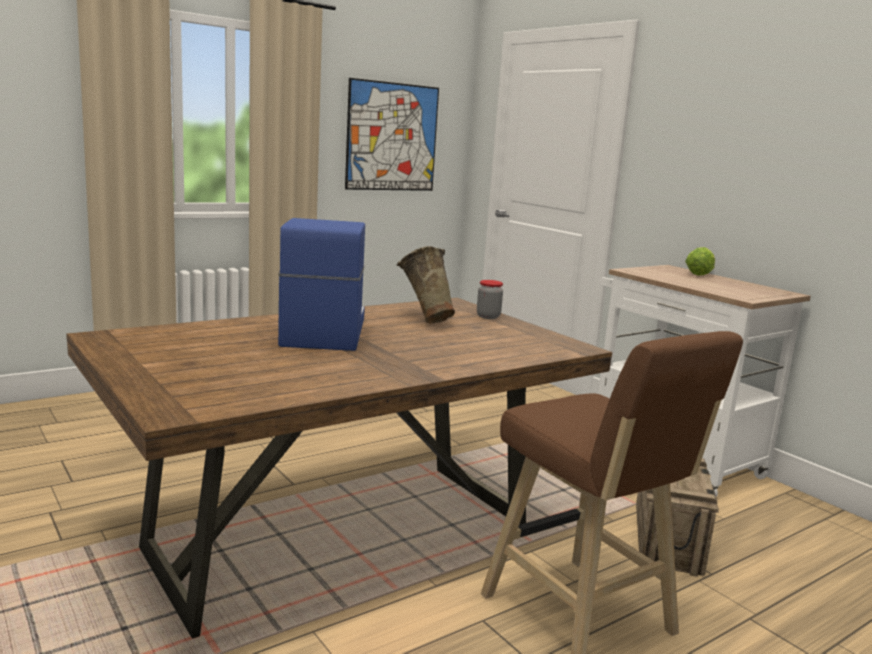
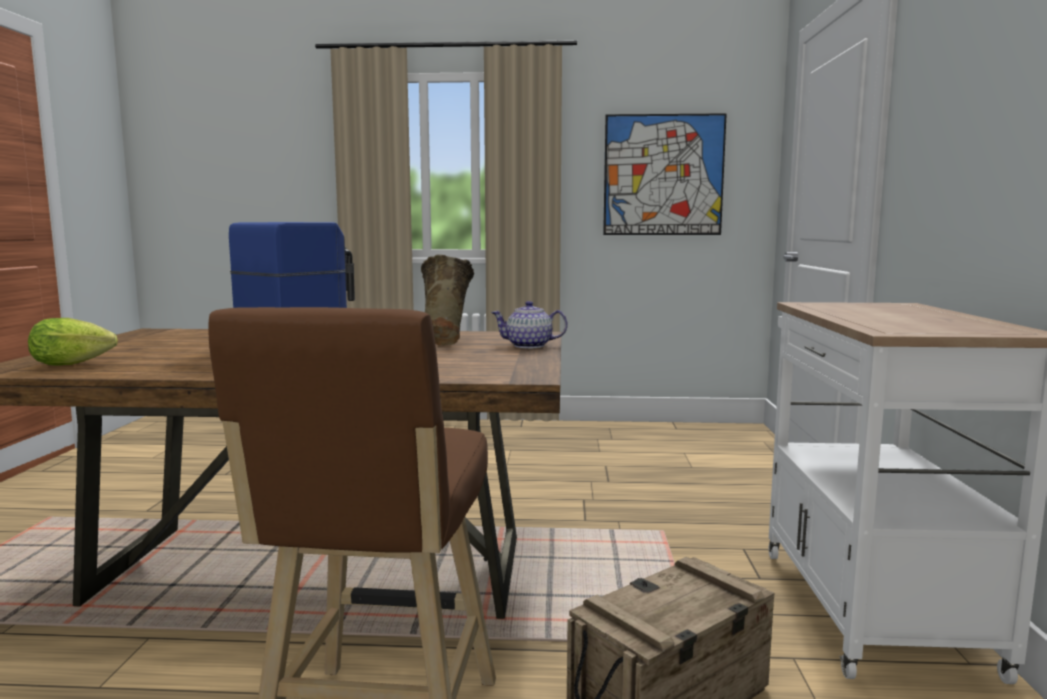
camera: 40 degrees right, 5 degrees down
jar [477,280,503,319] -> teapot [491,301,568,349]
lettuce [685,247,715,276] -> lettuce moved to [28,318,118,366]

